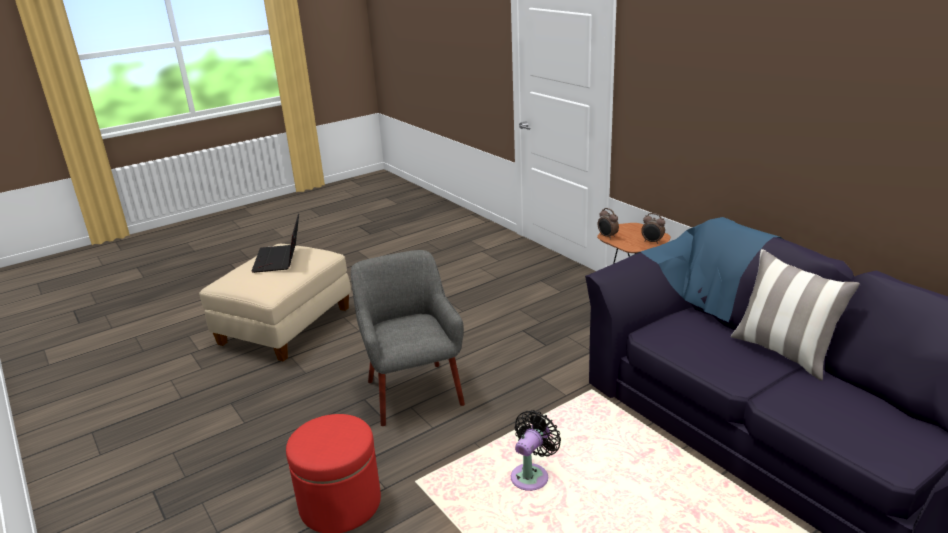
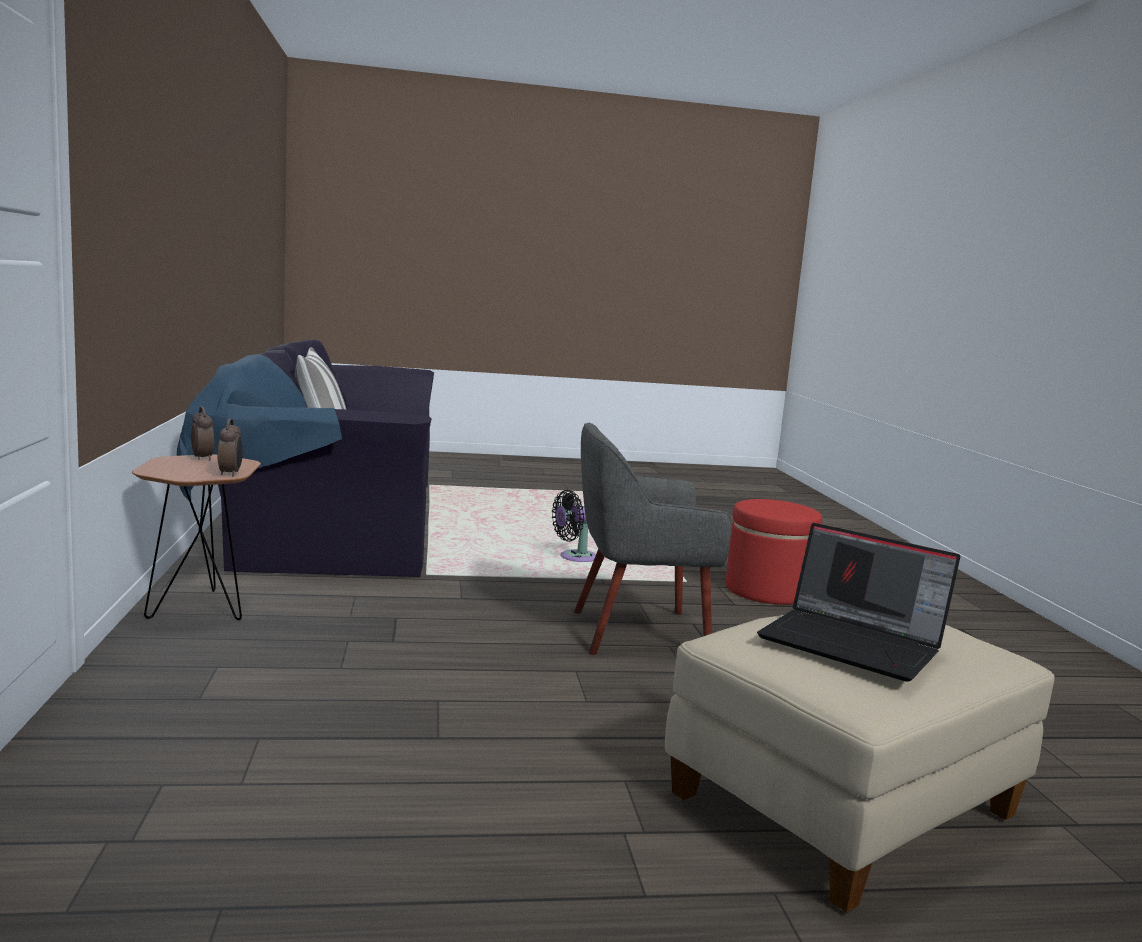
camera: 155 degrees left, 15 degrees down
laptop [251,213,299,273] -> laptop turned 105 degrees clockwise [757,523,960,682]
grey armchair [351,250,465,426] -> grey armchair turned 75 degrees clockwise [574,423,732,655]

